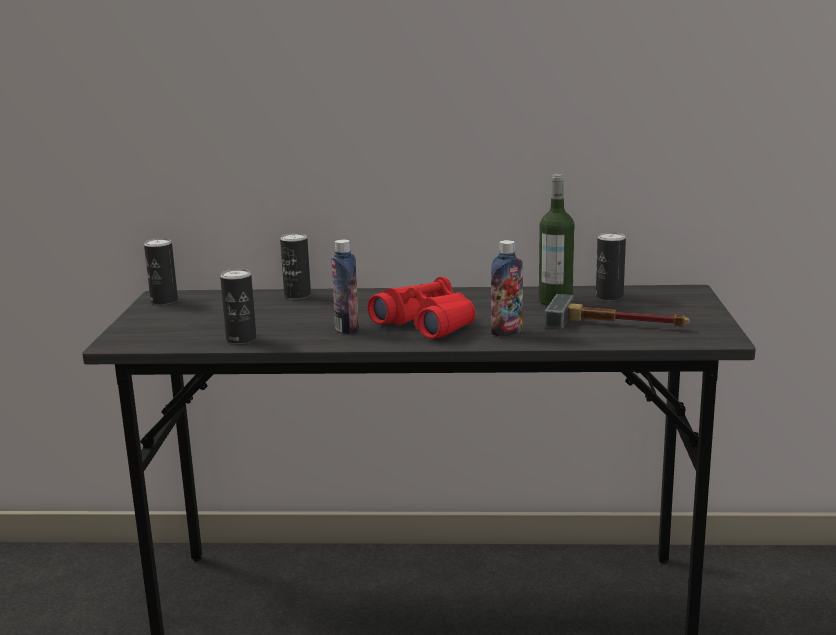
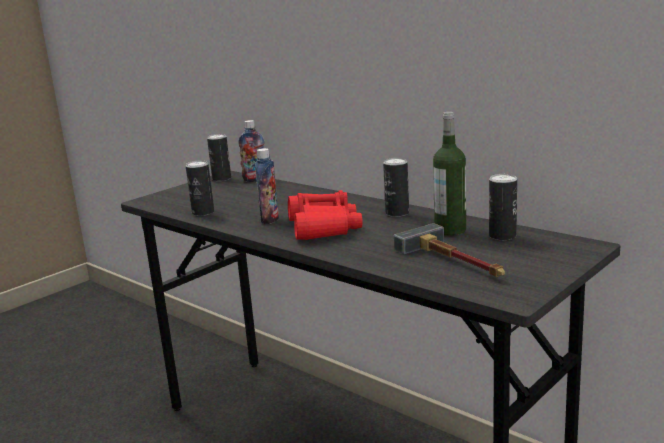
camera: 40 degrees right, 0 degrees up
can [280,233,311,299] -> can moved to [383,158,409,217]
bottle [491,240,523,336] -> bottle moved to [238,120,265,182]

